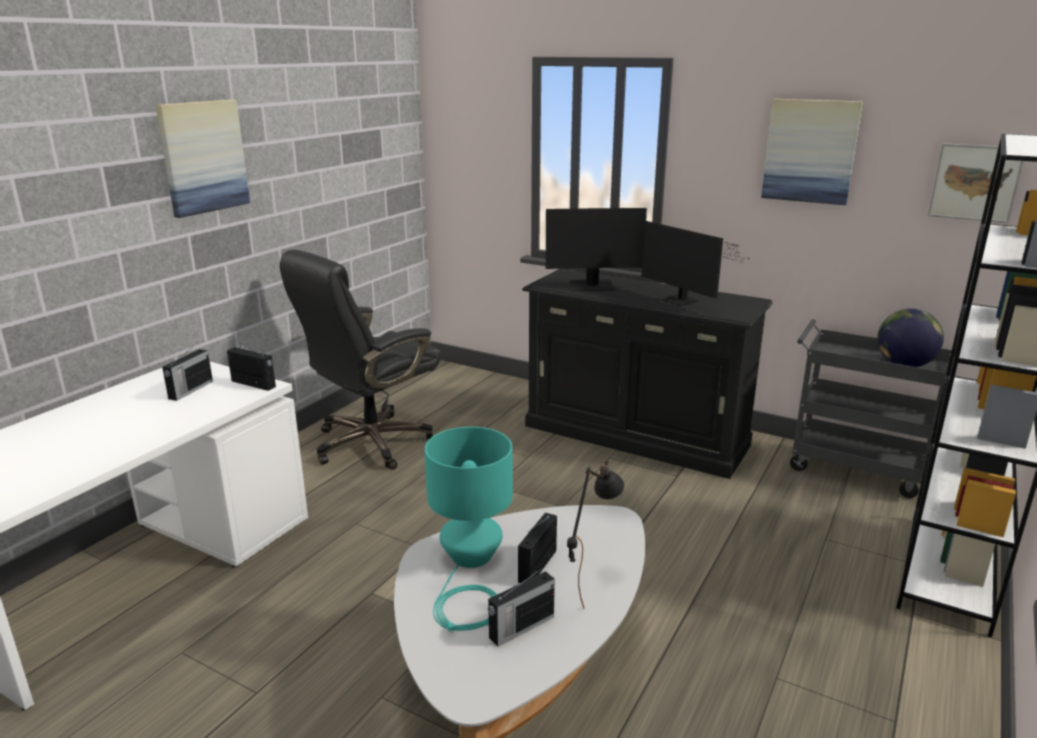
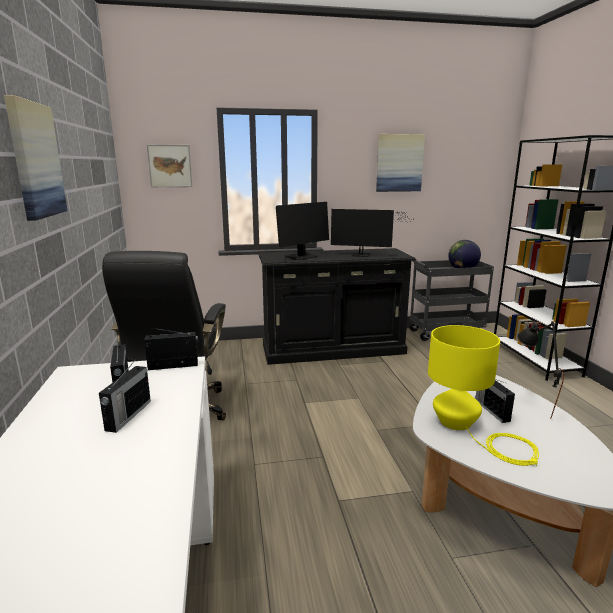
camera: 40 degrees left, 5 degrees down
turquoise table lamp [425,427,513,634] -> yellow table lamp [428,325,539,466]
radio [488,568,555,647] -> radio moved to [99,359,151,433]
picture [928,143,1023,223] -> picture moved to [147,145,192,187]

